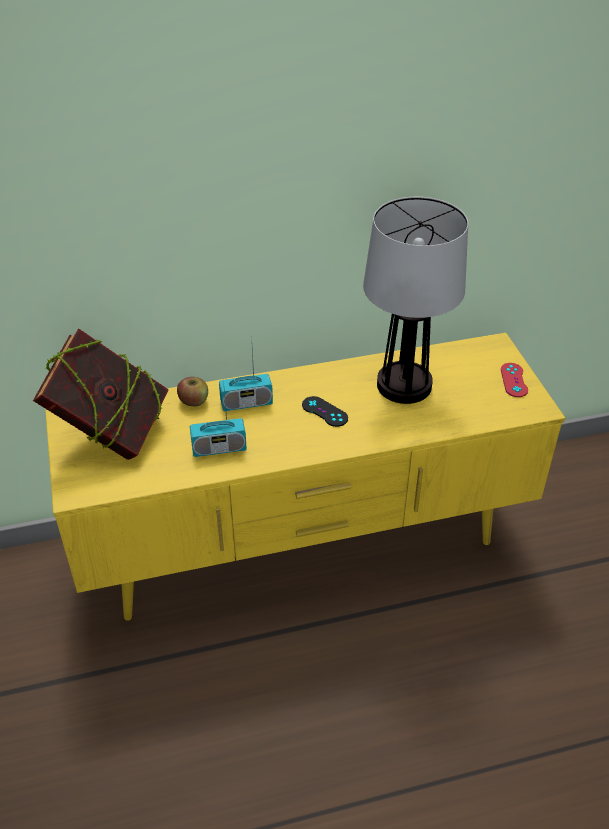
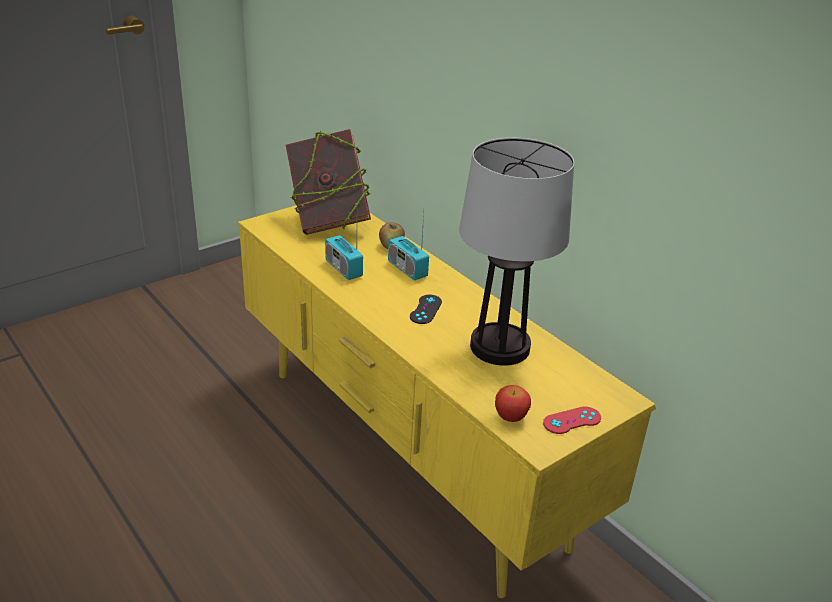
camera: 65 degrees right, 10 degrees down
none -> apple [495,385,531,422]

